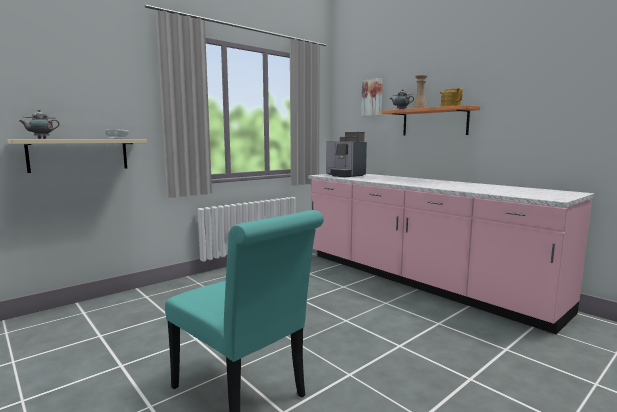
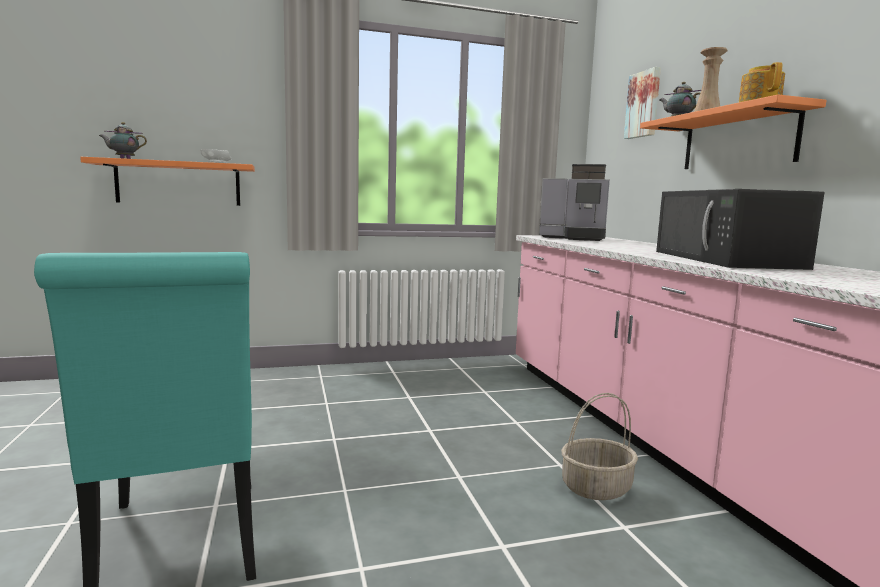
camera: 25 degrees right, 0 degrees up
beige shelf [8,139,147,173] -> orange shelf [80,157,255,206]
coffee machine [326,132,367,177] -> coffee machine turned 60 degrees counterclockwise [539,164,610,241]
none -> basket [561,393,638,500]
none -> black microwave [656,189,825,270]

